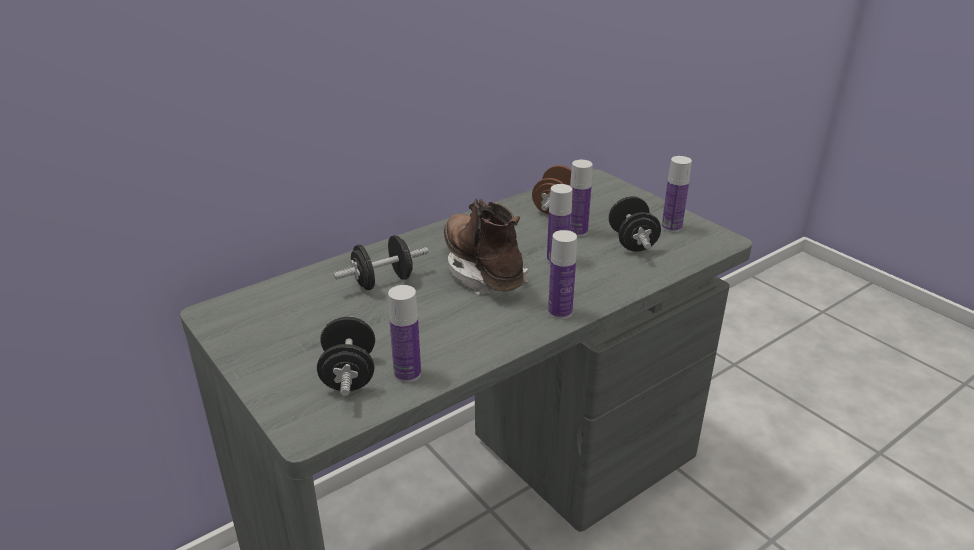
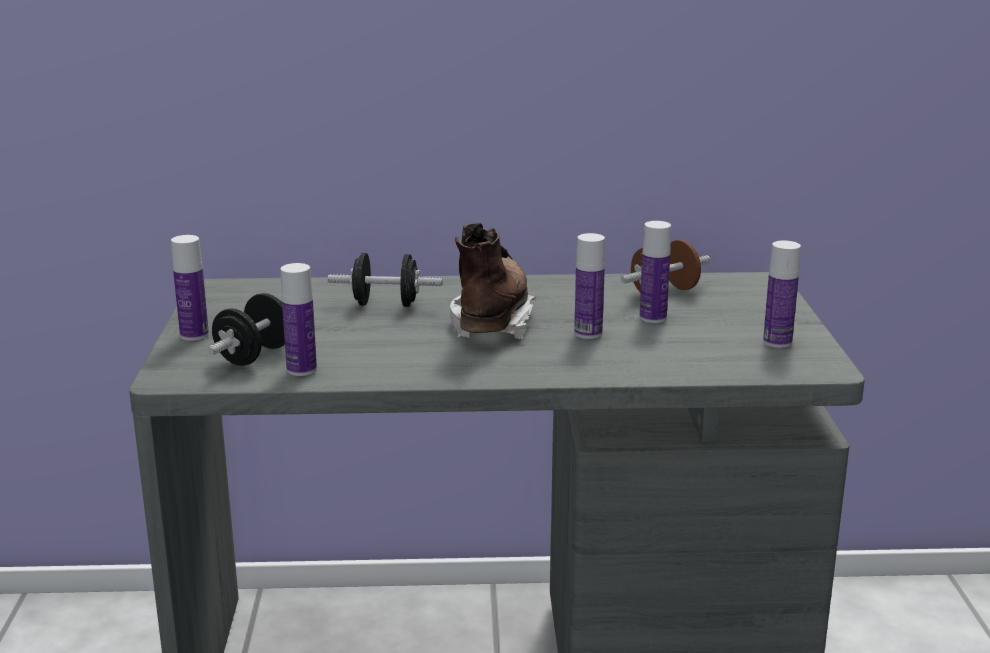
camera: 35 degrees right, 10 degrees down
bottle [548,230,577,319] -> bottle moved to [171,235,209,341]
black dumbbell [609,196,661,251] -> none

